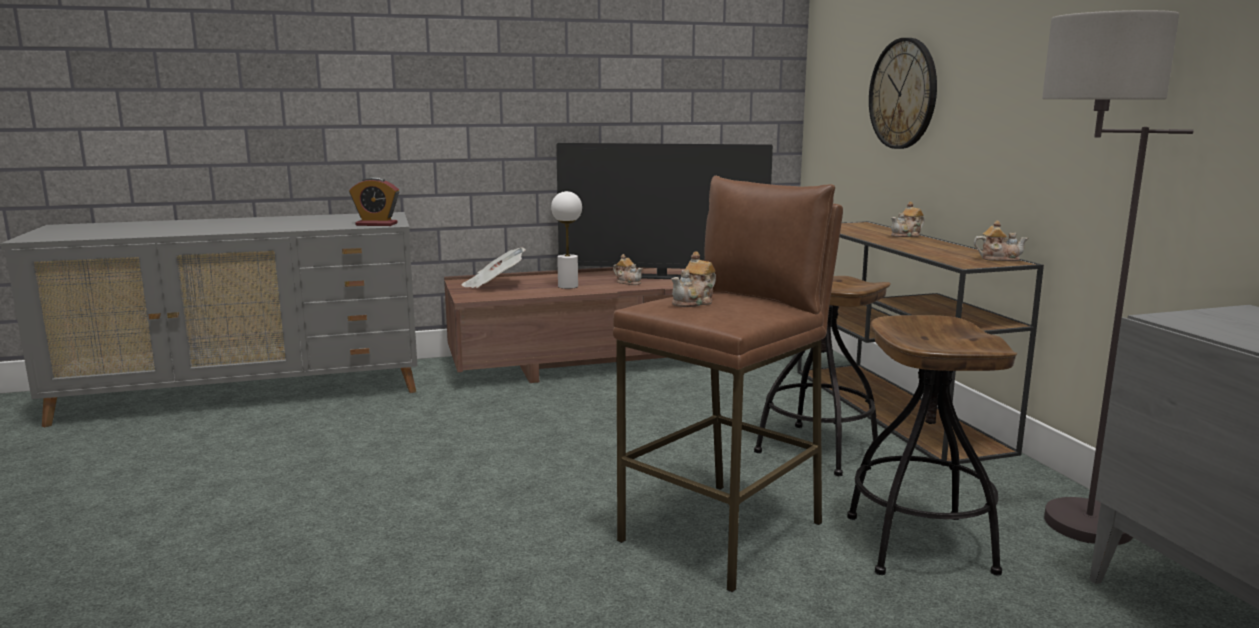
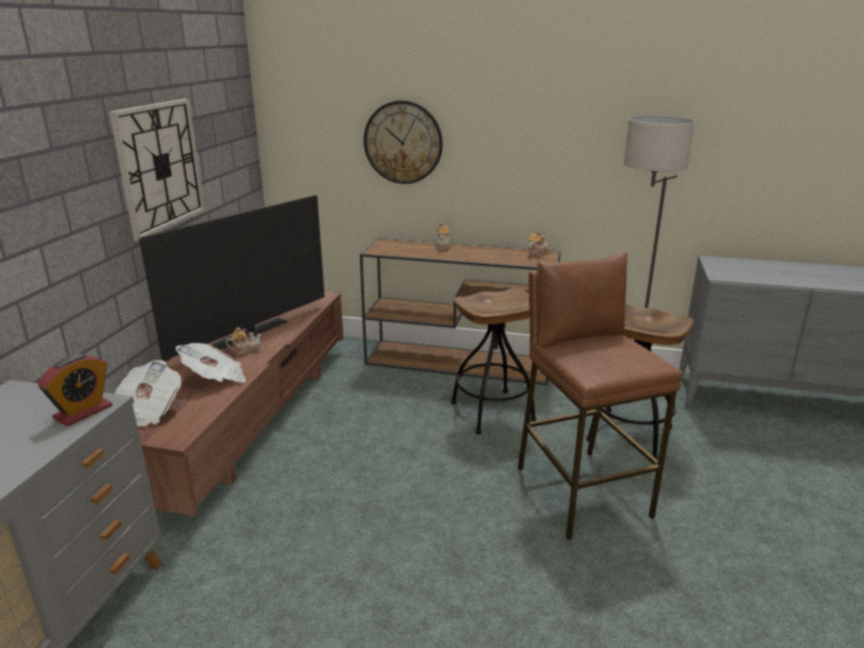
camera: 60 degrees left, 10 degrees up
white table lamp [551,191,582,289] -> newspaper [175,343,246,382]
teapot [671,252,716,307] -> none
none -> wall clock [109,99,205,241]

